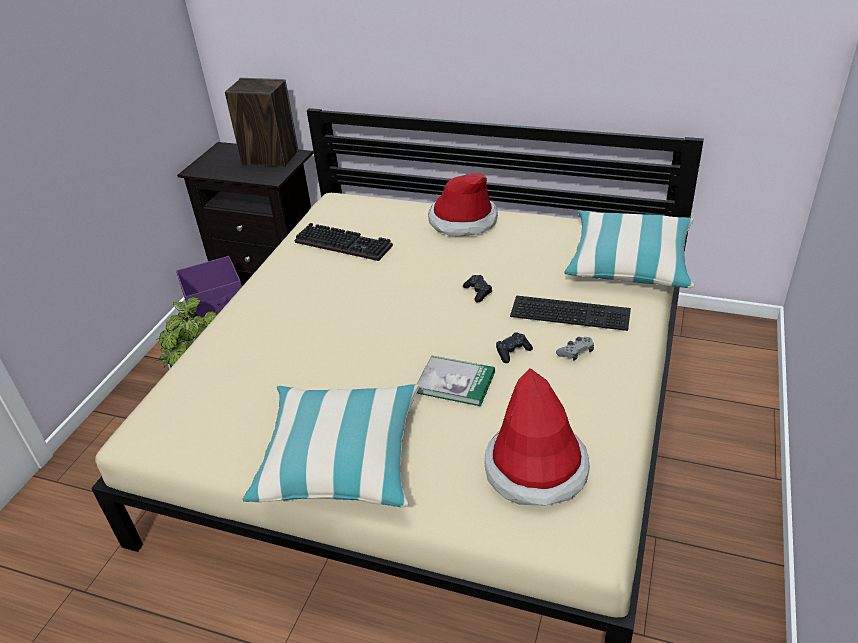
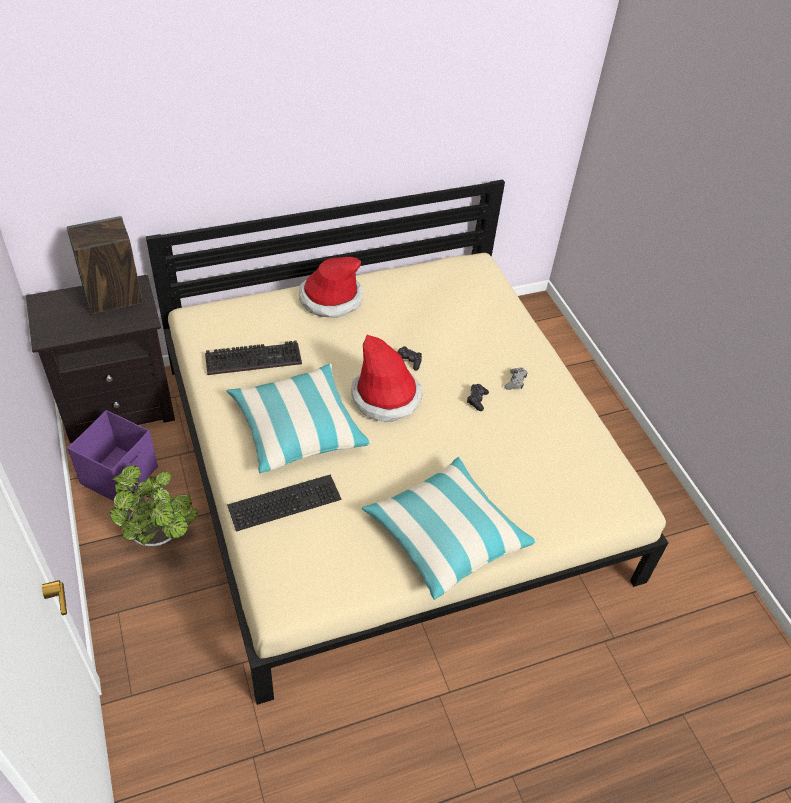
camera: 45 degrees left, 10 degrees up
book [417,356,495,406] -> none
hat [484,368,590,505] -> hat moved to [351,335,422,422]
keyboard [510,295,631,331] -> keyboard moved to [227,475,341,532]
pillow [565,210,695,288] -> pillow moved to [227,364,372,473]

